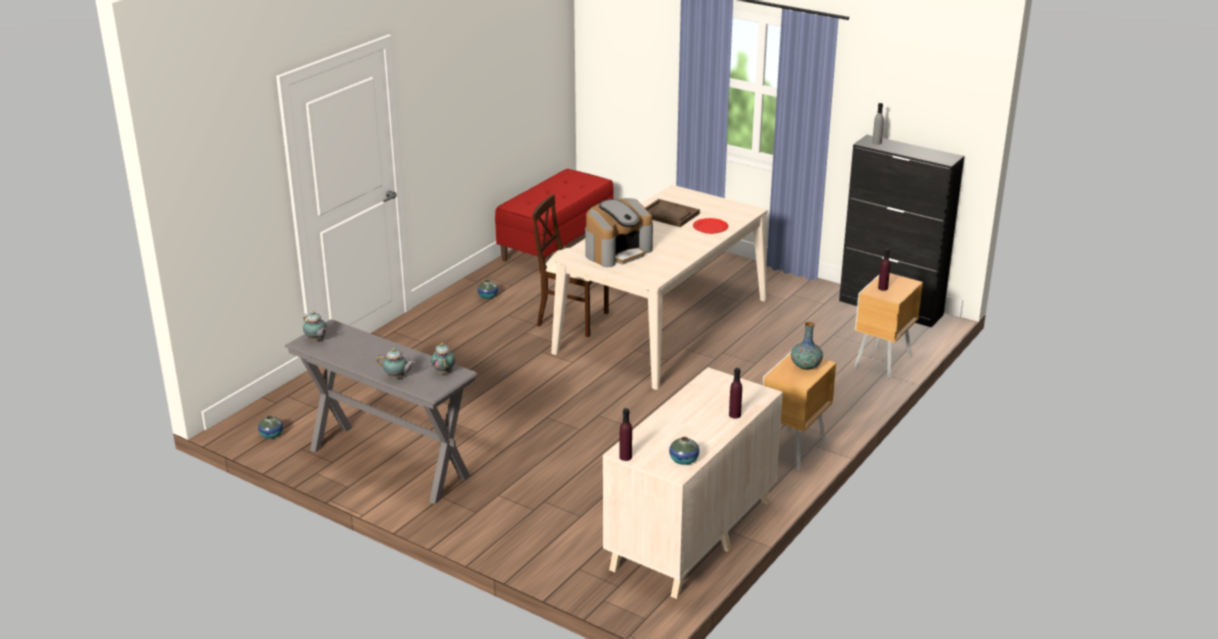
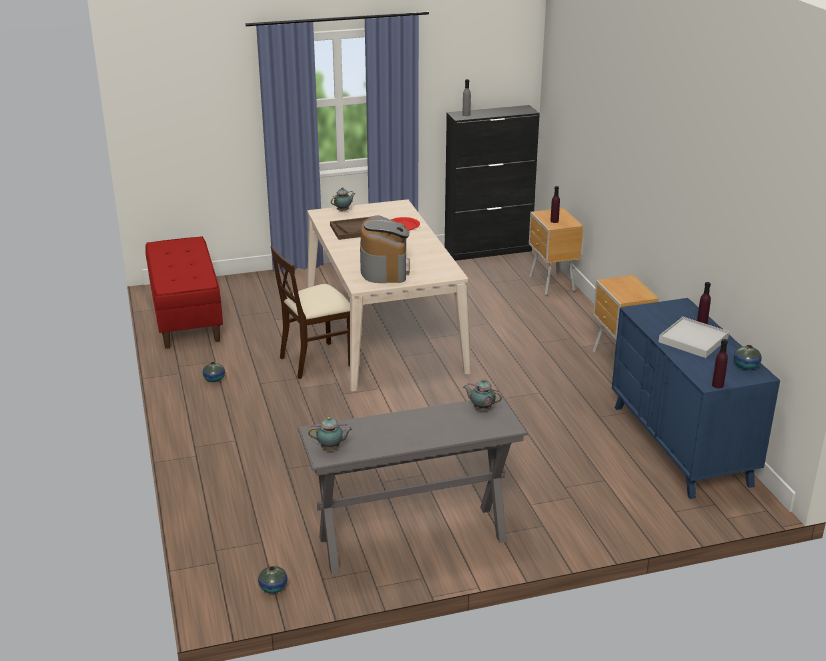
camera: 50 degrees left, 0 degrees up
teapot [377,348,415,379] -> teapot moved to [331,187,355,212]
beige dresser [603,367,783,599] -> blue dresser [612,298,780,499]
vase [791,322,823,370] -> none
none -> white tray [659,317,729,358]

